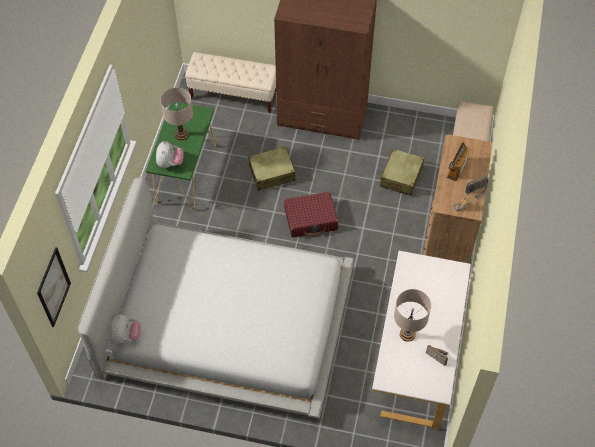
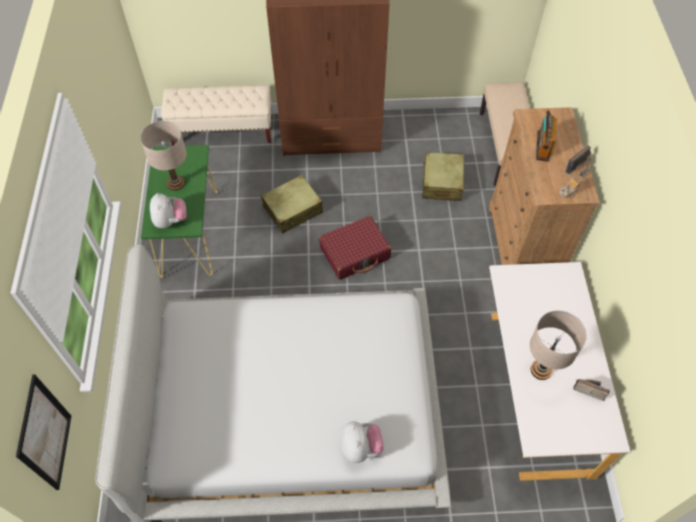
camera: 15 degrees left, 0 degrees up
plush toy [110,314,141,344] -> plush toy moved to [341,421,384,463]

